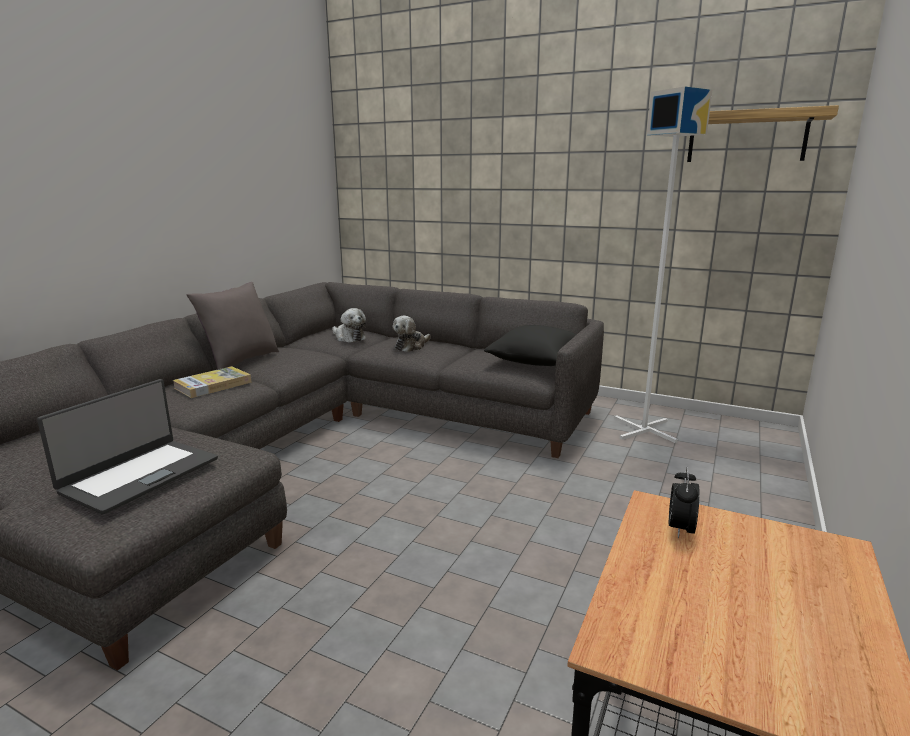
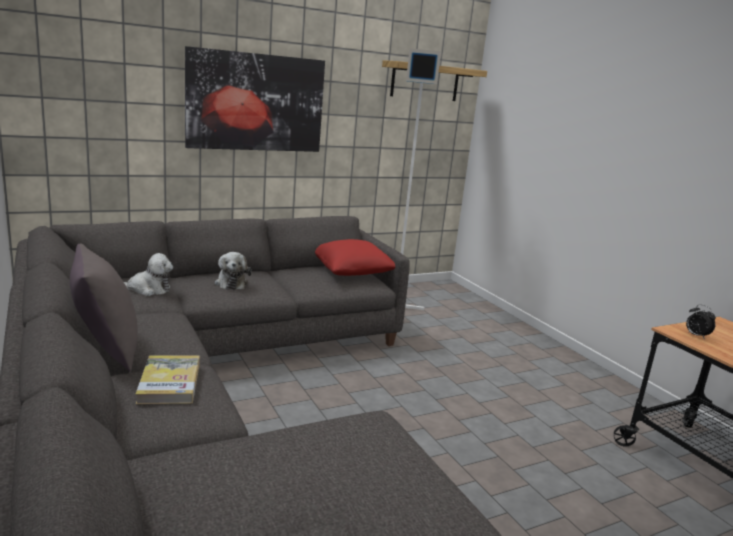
camera: 55 degrees left, 0 degrees up
laptop [37,379,218,514] -> none
black pillow [484,325,577,366] -> red pillow [315,239,395,276]
none -> picture [185,46,325,152]

